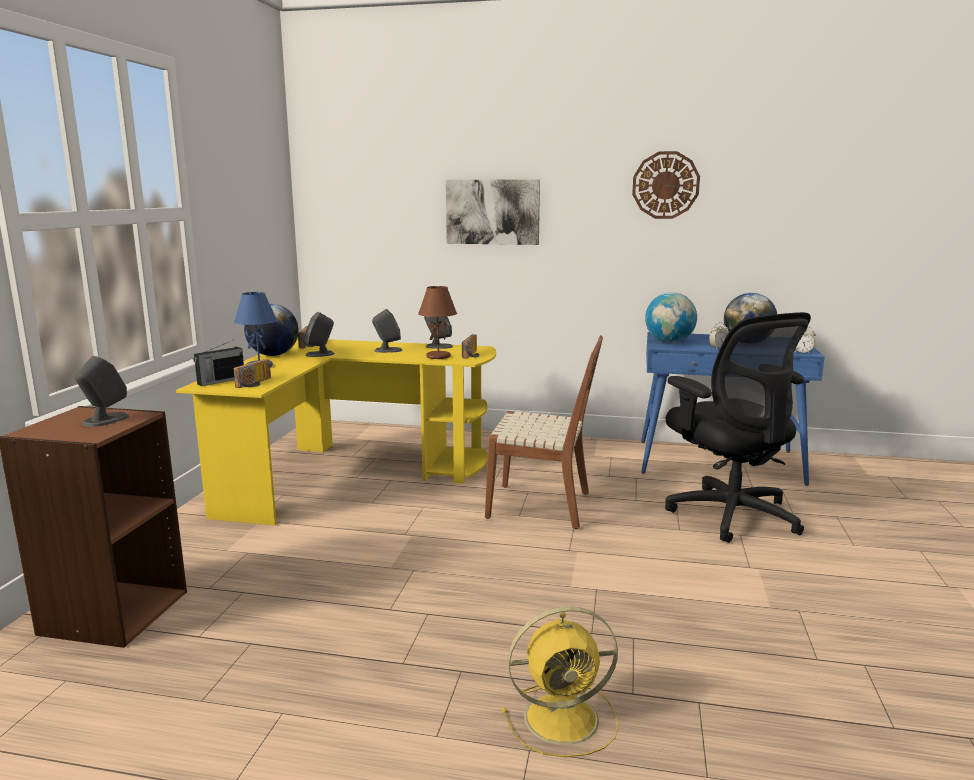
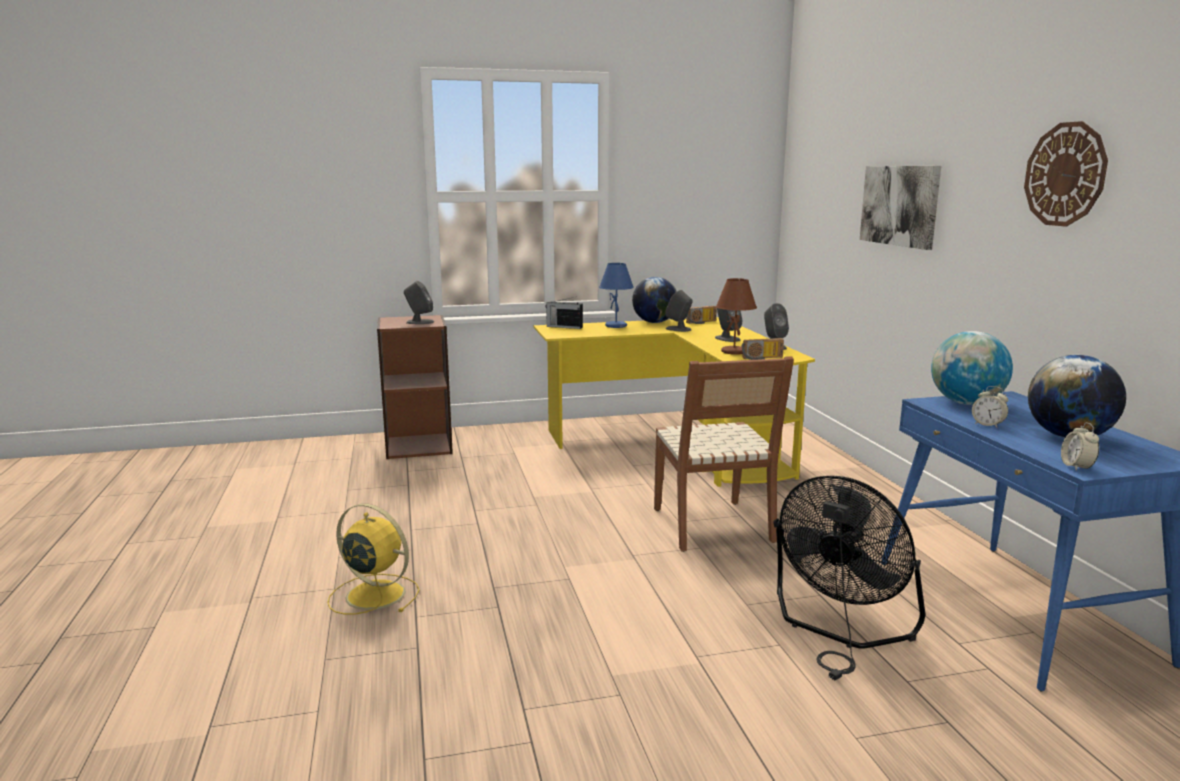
camera: 65 degrees right, 0 degrees up
radio [234,359,271,388] -> none
yellow fan [502,606,618,757] -> yellow fan turned 150 degrees clockwise [327,504,420,614]
black office chair [665,312,811,543] -> black fan [773,476,925,681]

